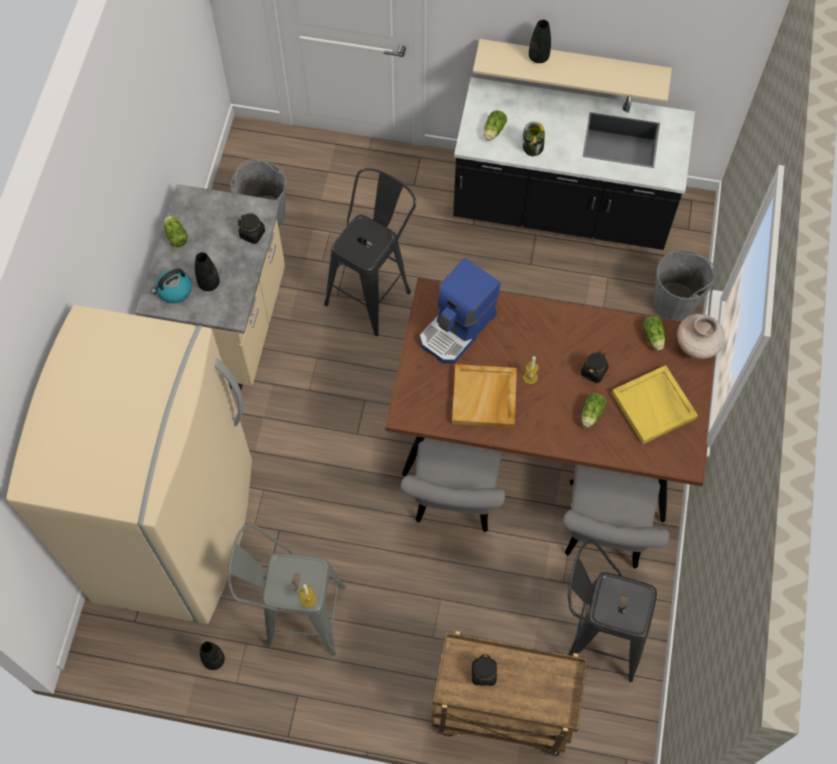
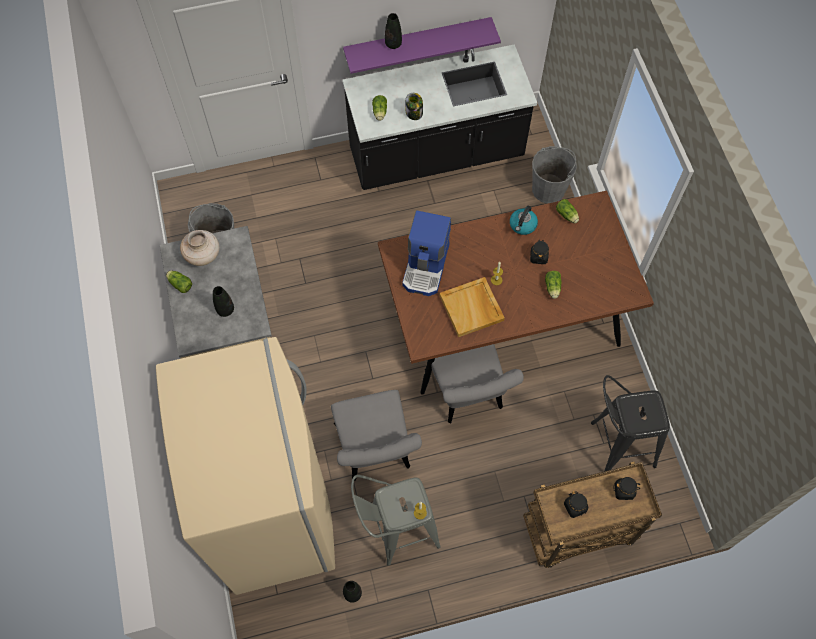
camera: 25 degrees left, 0 degrees up
kettle [151,268,192,303] -> kettle moved to [510,206,538,235]
black jar [238,213,265,244] -> black jar moved to [613,477,641,500]
black stool [324,168,416,336] -> none
beige shelf [473,39,672,103] -> purple shelf [343,17,501,74]
grey chair [562,464,669,569] -> grey chair moved to [331,390,422,481]
yellow tray [611,365,698,444] -> none
beige vase [677,314,725,359] -> beige vase moved to [180,230,220,266]

